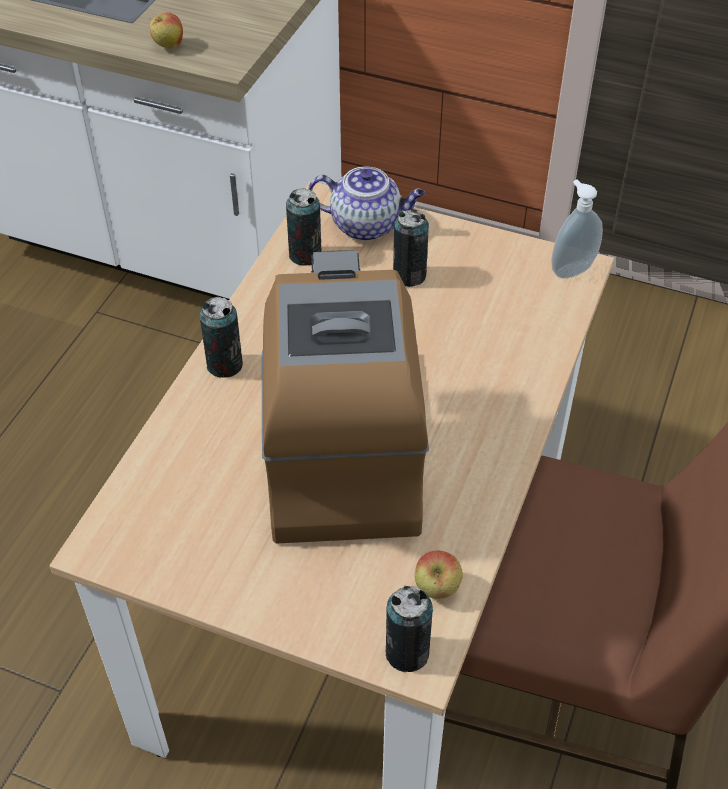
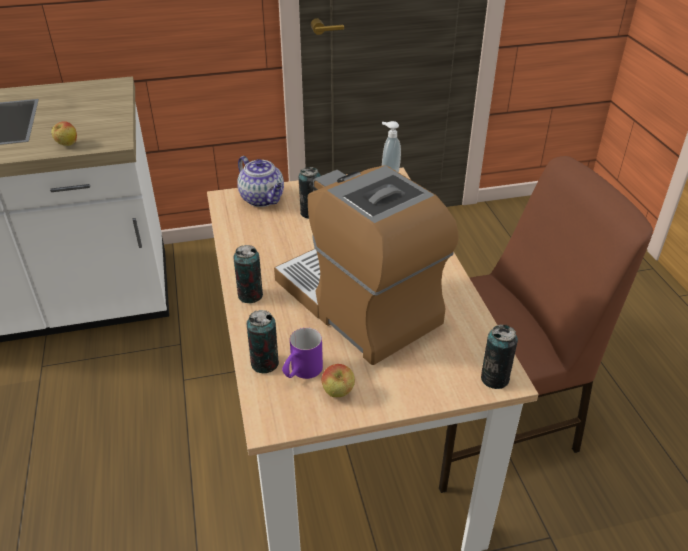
camera: 35 degrees left, 10 degrees down
can [286,188,322,266] -> can moved to [247,310,279,374]
teapot [308,166,425,241] -> teapot turned 75 degrees clockwise [237,156,284,207]
apple [414,551,463,599] -> apple moved to [322,364,355,397]
none -> purple mug [282,328,323,379]

